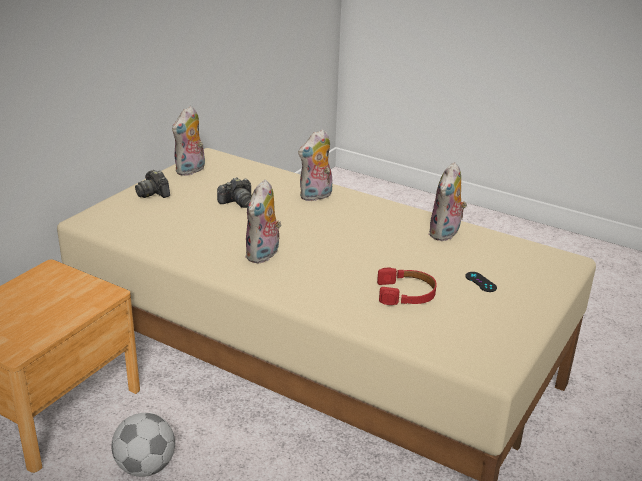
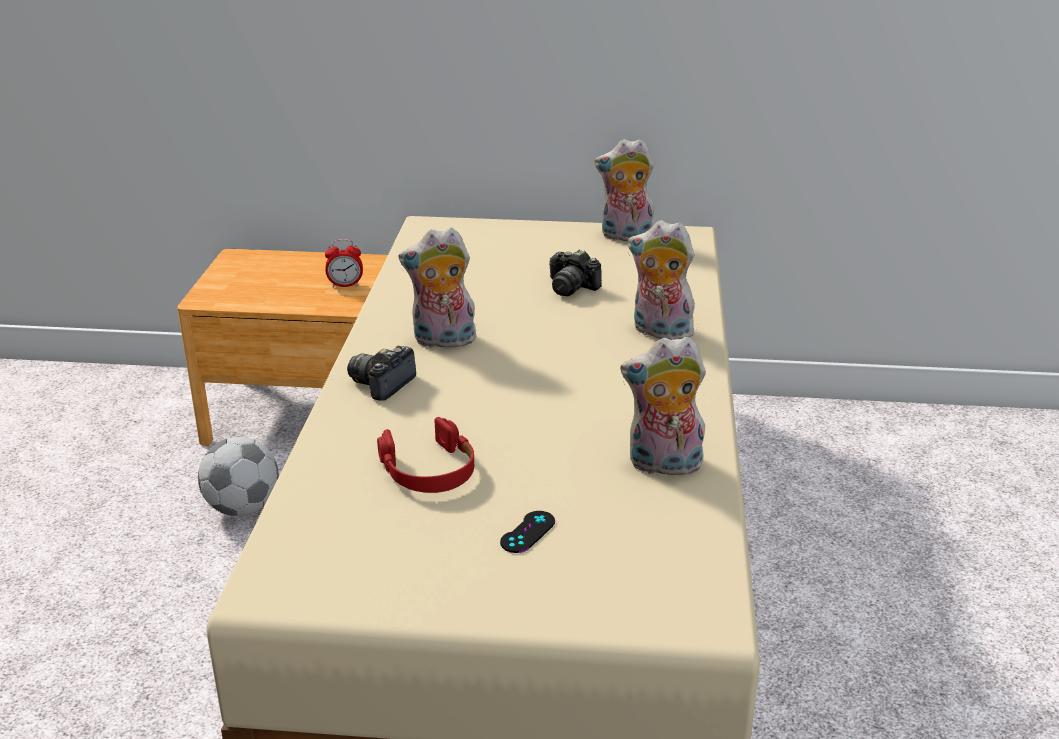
camera: 65 degrees right, 0 degrees up
camera [135,170,170,198] -> camera moved to [347,346,416,401]
none -> alarm clock [325,239,363,288]

